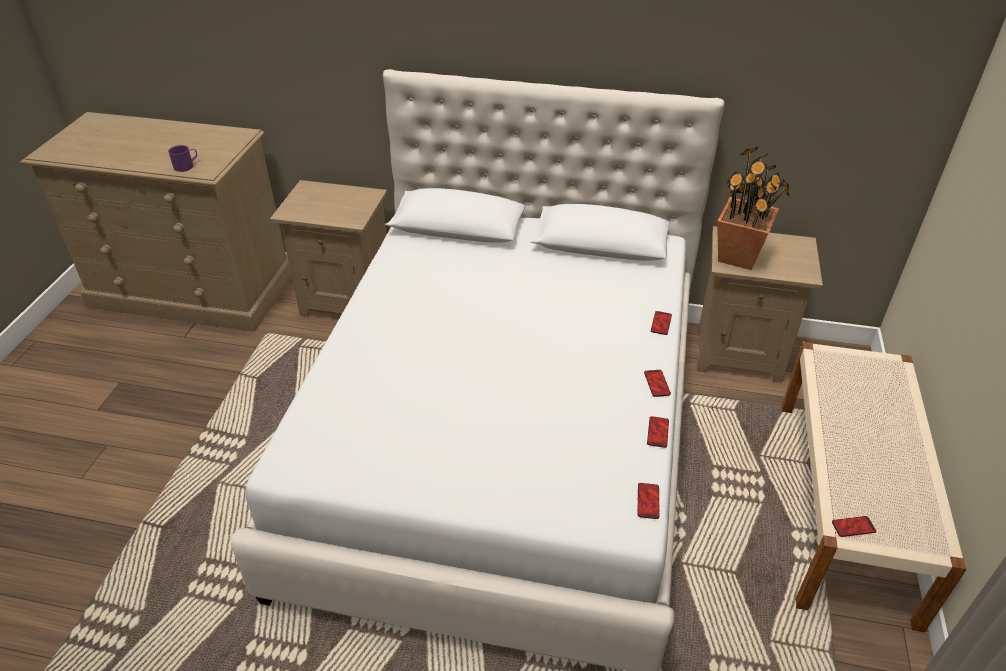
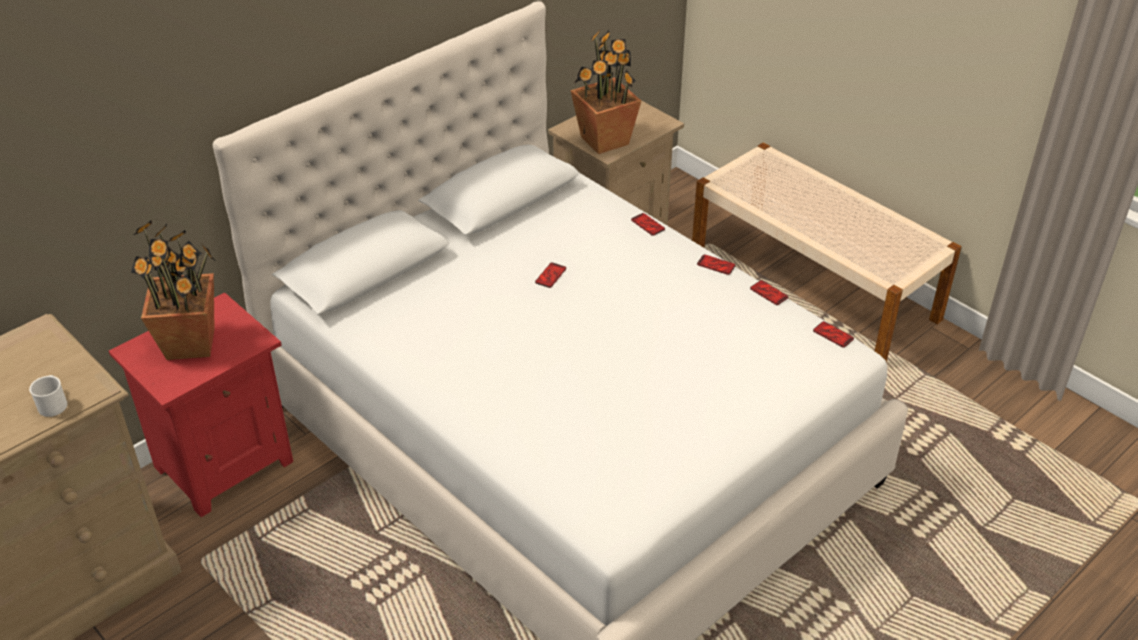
camera: 55 degrees left, 0 degrees up
purple mug [168,145,197,172] -> white mug [29,375,67,417]
beige nightstand [270,180,387,317] -> red nightstand [109,293,293,517]
phone [832,516,876,537] -> phone moved to [535,262,566,288]
none -> potted plant [131,221,214,360]

